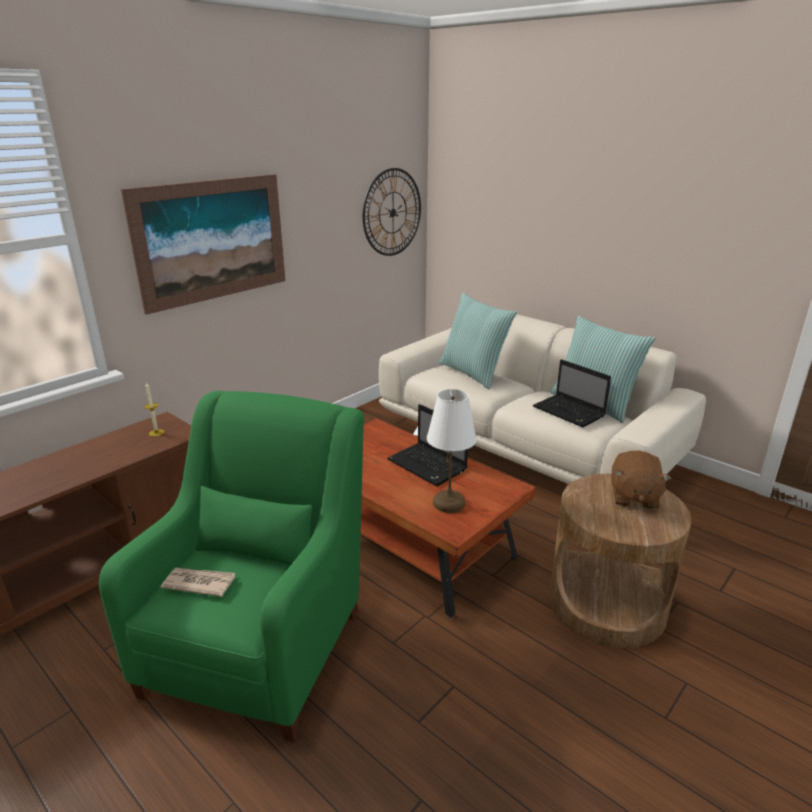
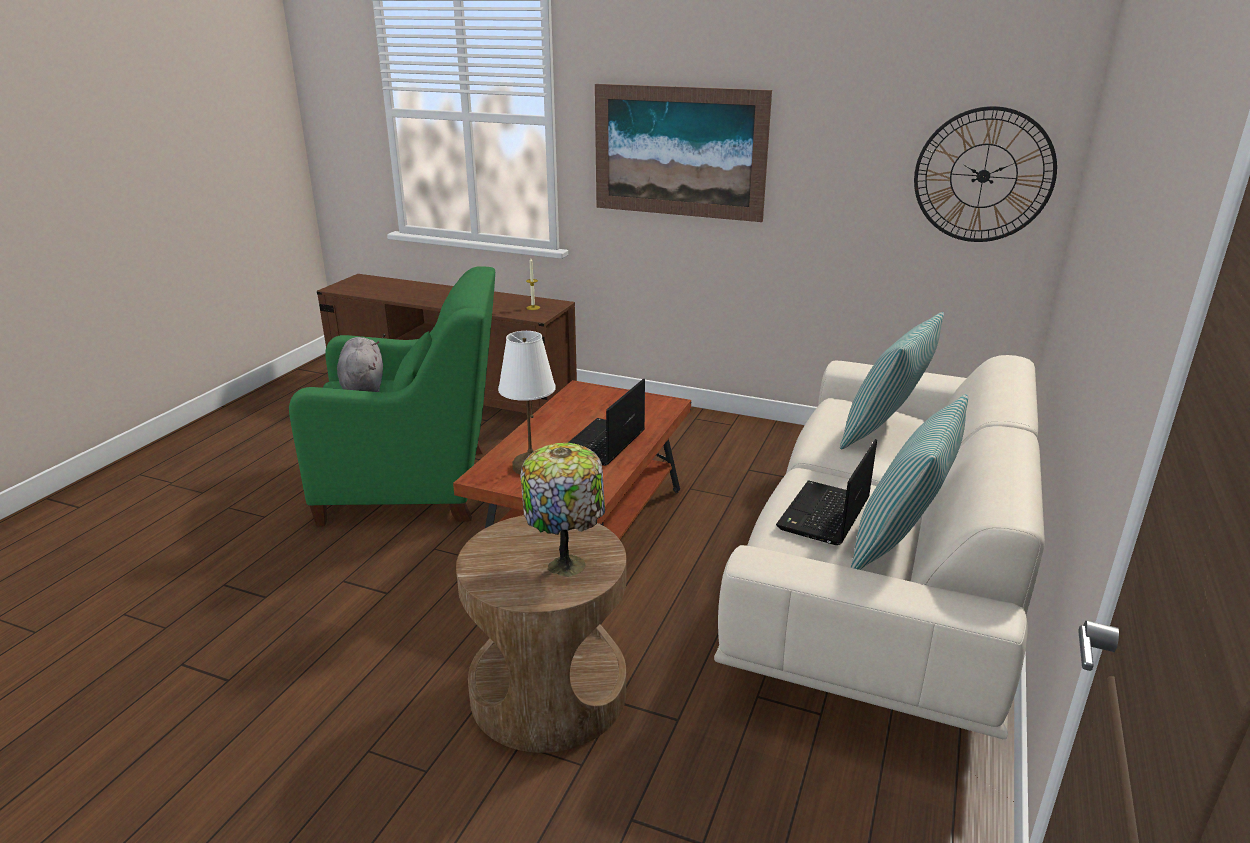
camera: 70 degrees right, 0 degrees up
newspaper [161,568,235,597] -> grey plush toy [337,337,383,392]
brown plush toy [612,451,671,510] -> table lamp [520,443,605,577]

